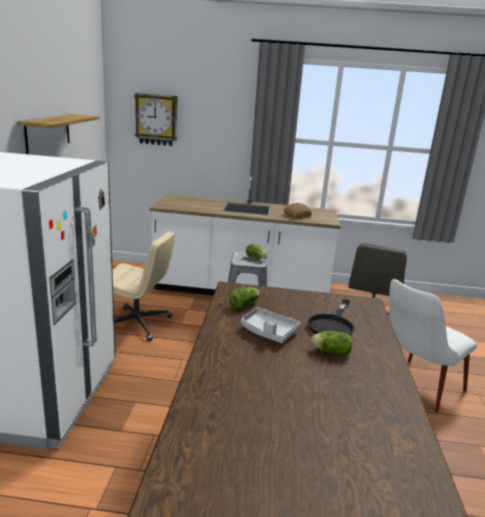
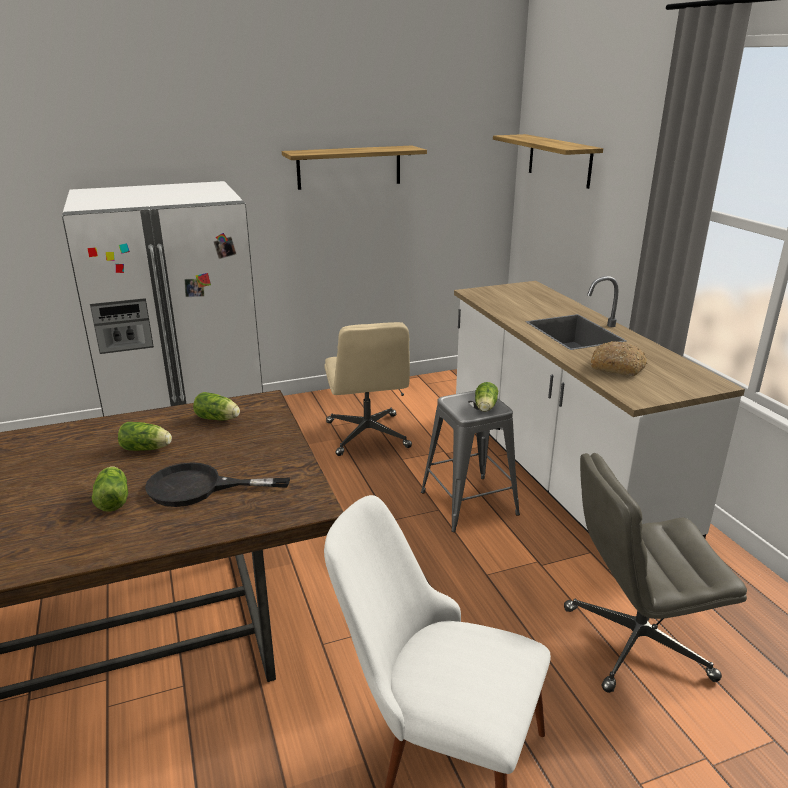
camera: 65 degrees right, 5 degrees up
wall clock [134,93,178,146] -> shelf [493,134,603,189]
grey tray [241,307,301,343] -> lettuce [118,422,172,451]

